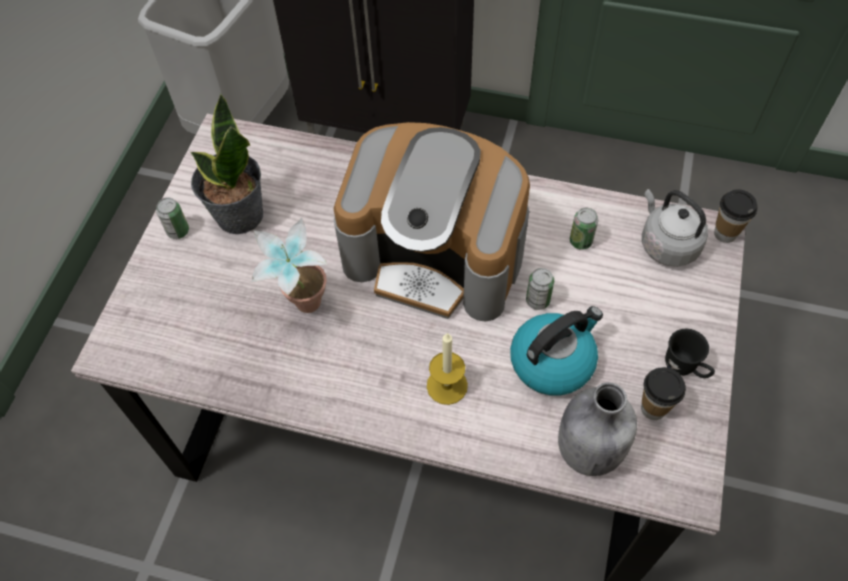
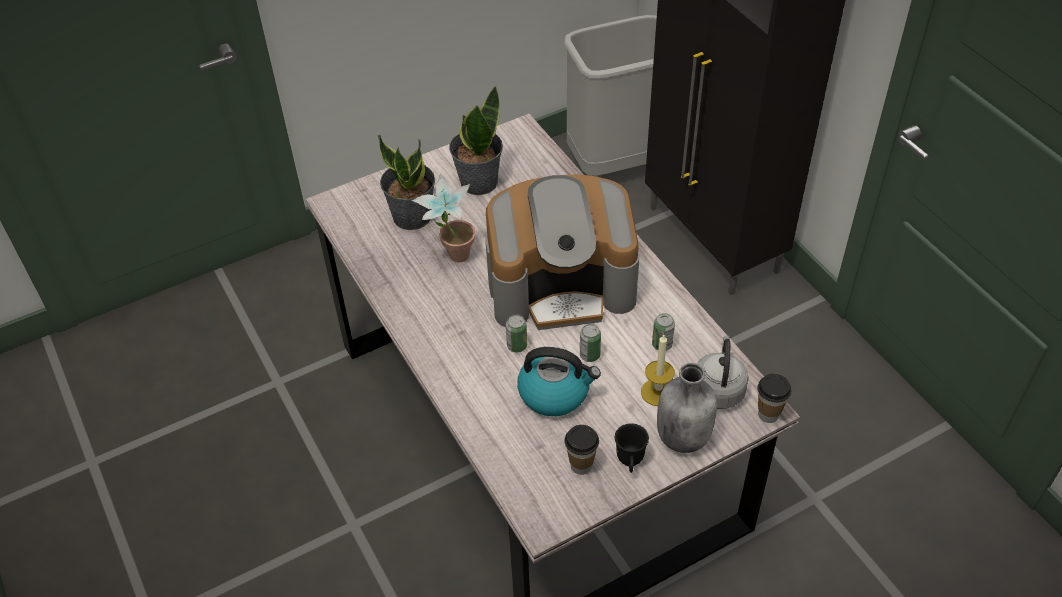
camera: 45 degrees right, 10 degrees down
can [156,198,189,239] -> can moved to [506,315,527,353]
coffee machine [334,122,530,322] -> coffee machine turned 75 degrees counterclockwise [485,175,639,330]
candle [427,333,468,405] -> candle moved to [641,335,675,406]
grey bottle [558,382,637,476] -> grey bottle moved to [657,363,717,453]
none -> potted plant [378,134,435,230]

